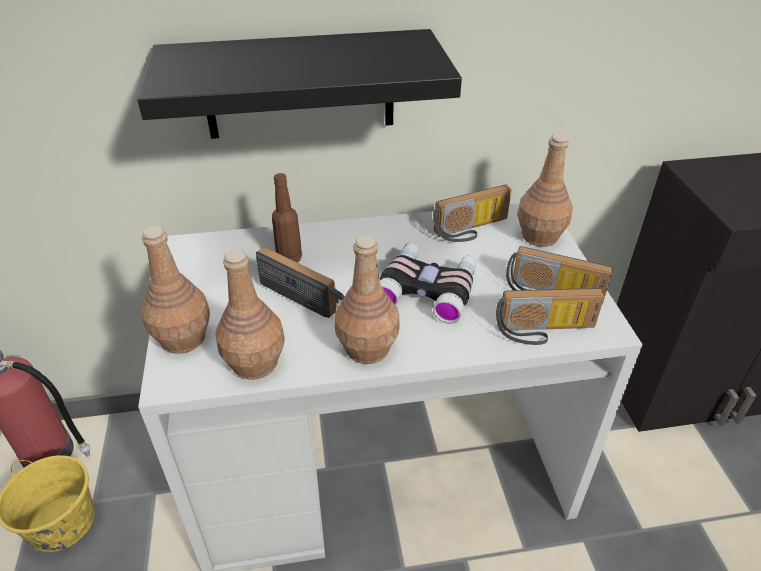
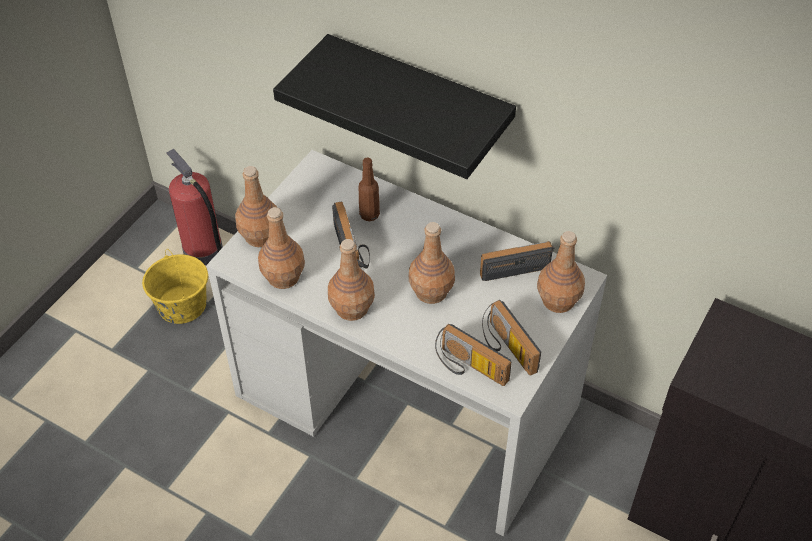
camera: 40 degrees right, 10 degrees up
binoculars [380,243,477,324] -> brown bottle [409,222,455,304]
radio [433,185,512,242] -> radio turned 150 degrees clockwise [480,241,555,281]

